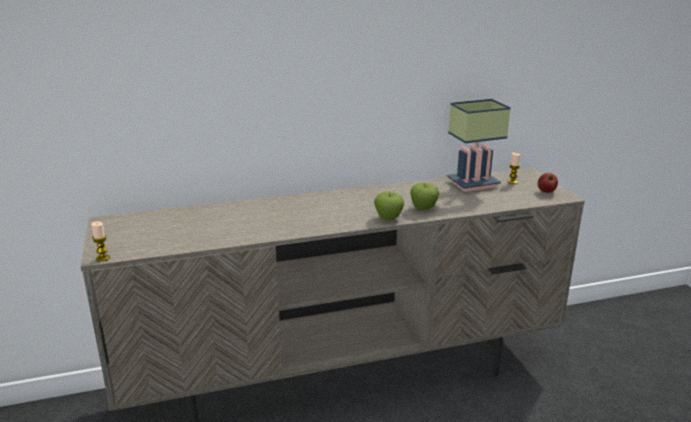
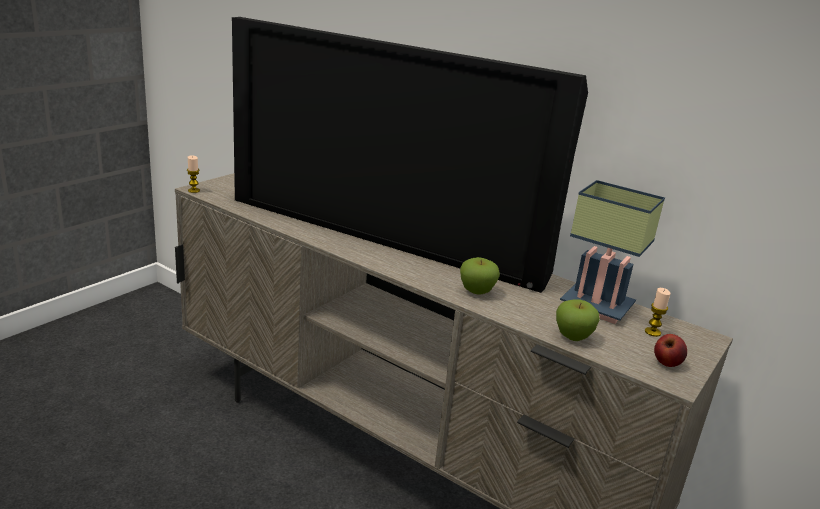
camera: 50 degrees right, 0 degrees up
apple [374,192,404,220] -> apple moved to [556,299,600,341]
none -> television [232,17,588,293]

